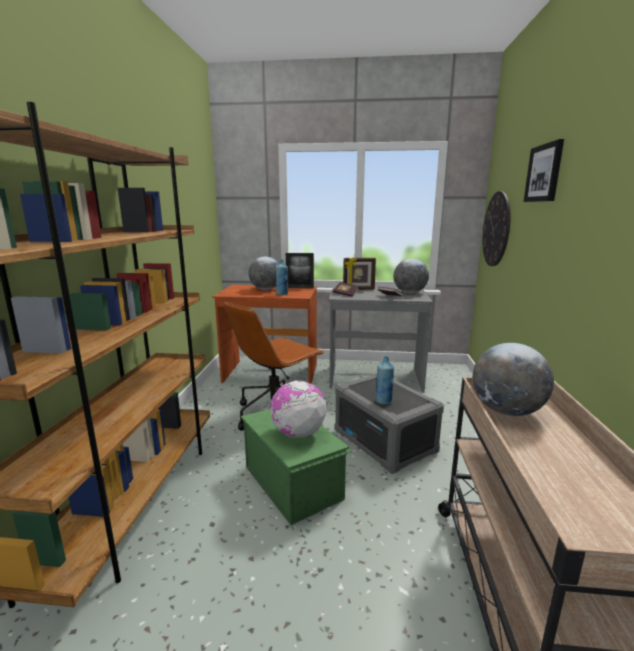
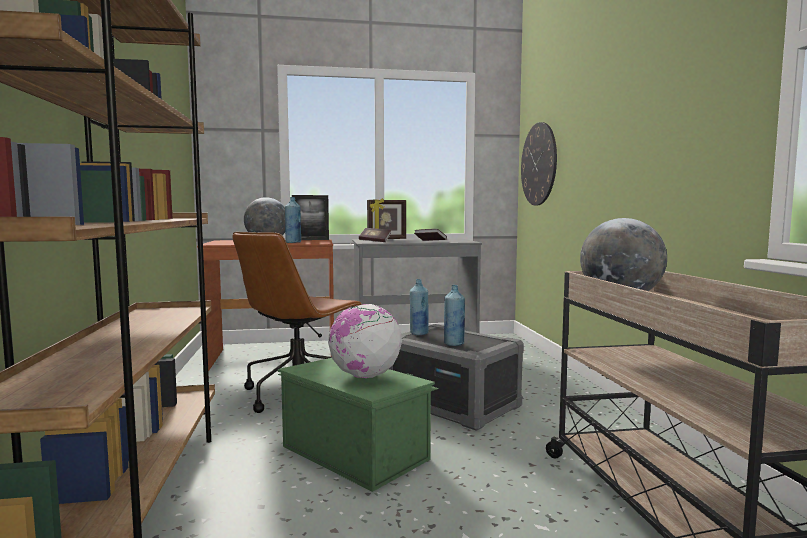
camera: 15 degrees left, 10 degrees down
globe [394,258,429,293] -> none
picture [524,139,564,202] -> none
none -> blue bottle [410,279,429,335]

